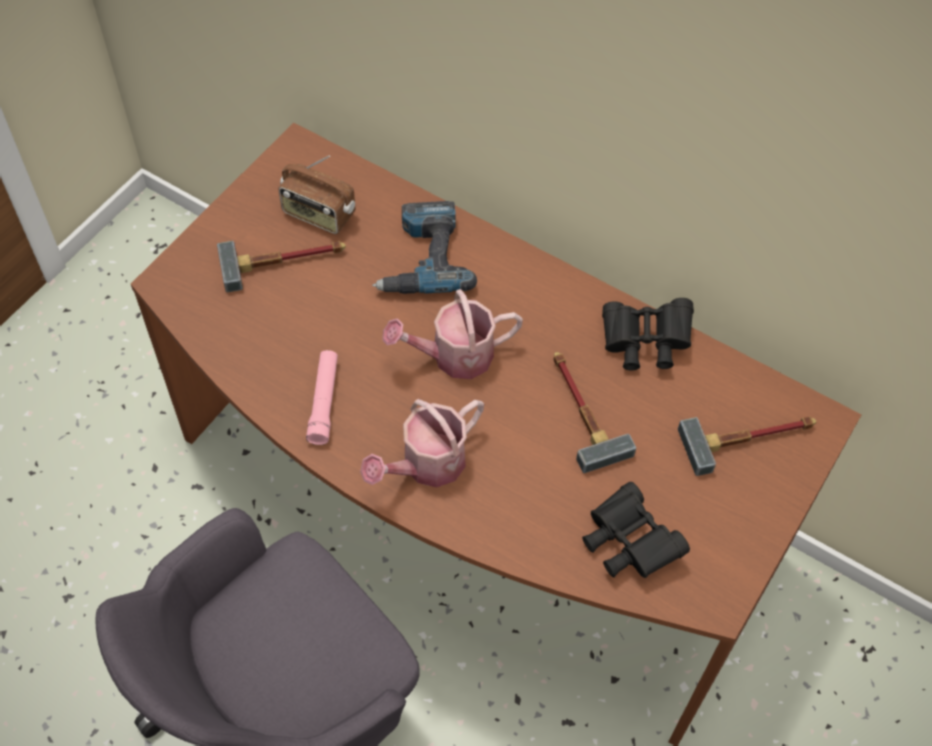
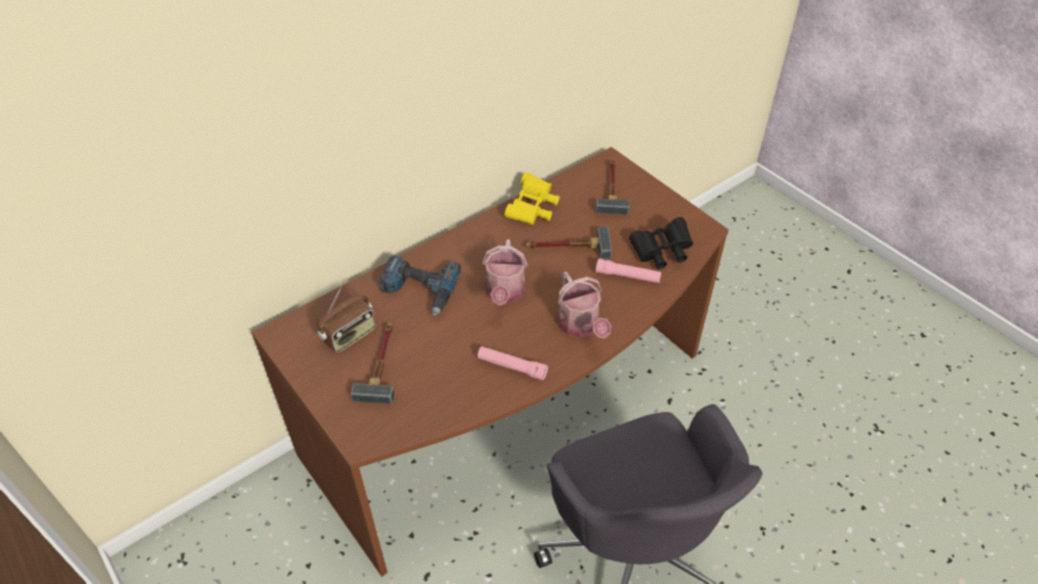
camera: 70 degrees left, 10 degrees down
black binoculars [602,298,694,371] -> yellow binoculars [504,172,560,225]
none -> pink flashlight [596,258,661,283]

